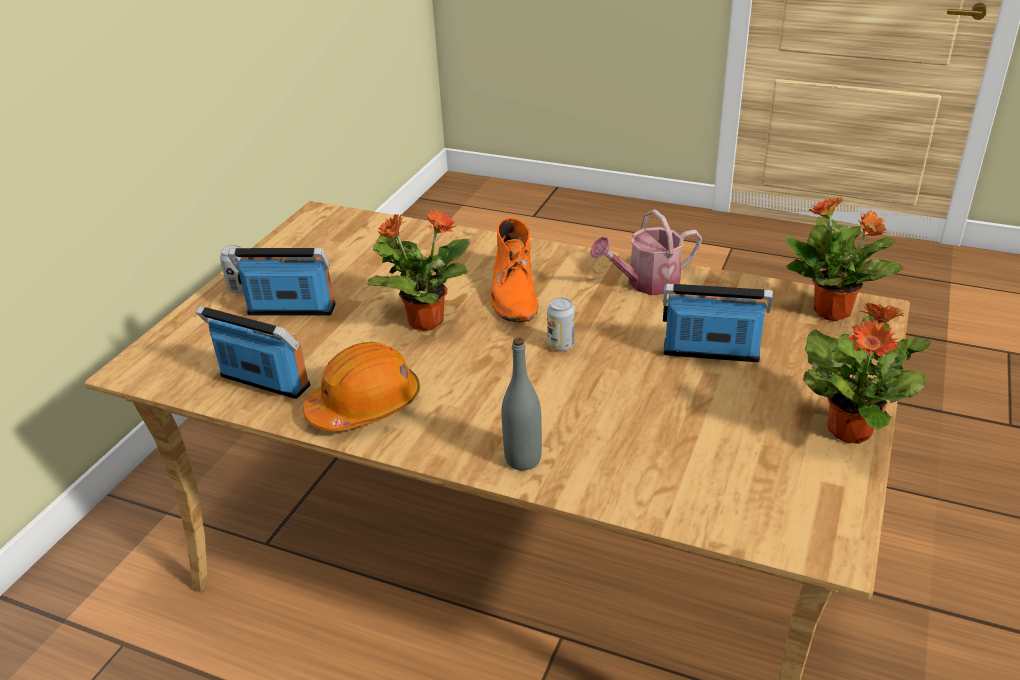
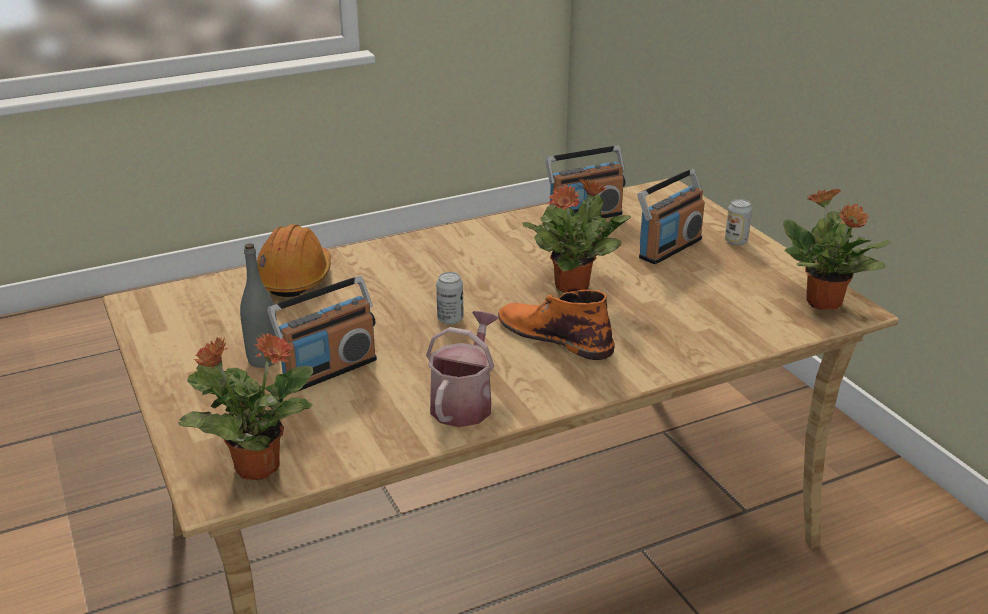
camera: 130 degrees right, 5 degrees down
orange hard hat [303,342,420,431] -> orange hard hat moved to [257,224,331,297]
grey bottle [502,338,542,471] -> grey bottle moved to [240,243,277,368]
potted plant [803,303,931,444] -> potted plant moved to [783,189,891,310]

